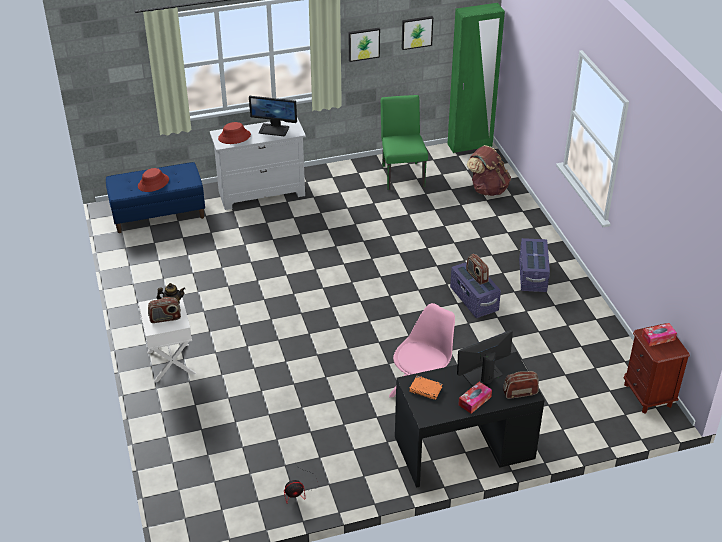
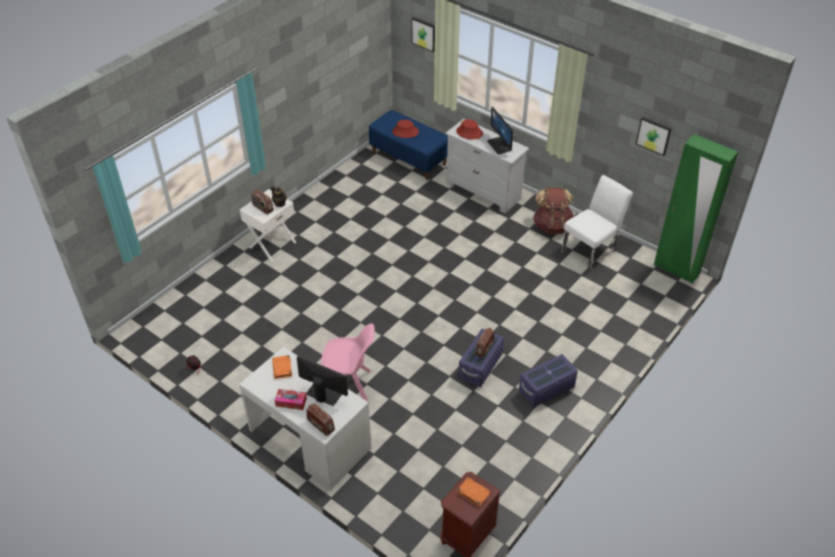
camera: 55 degrees right, 5 degrees up
picture [349,28,380,62] -> picture moved to [411,17,435,52]
green chair [381,95,428,190] -> white chair [561,175,633,271]
black desk [395,352,545,488] -> white desk [239,346,371,490]
brown backpack [467,145,511,196] -> brown backpack moved to [533,188,574,234]
tissue box [642,323,677,346] -> orange book [457,477,491,507]

